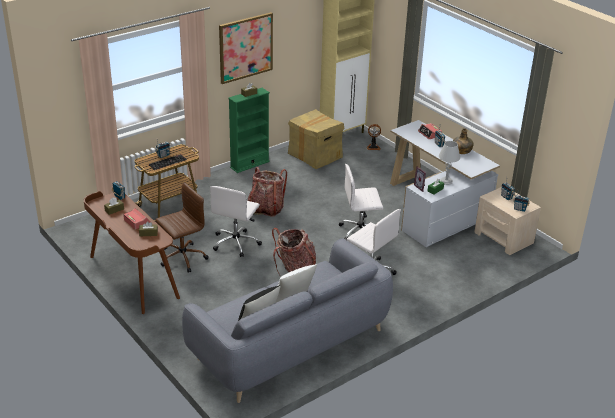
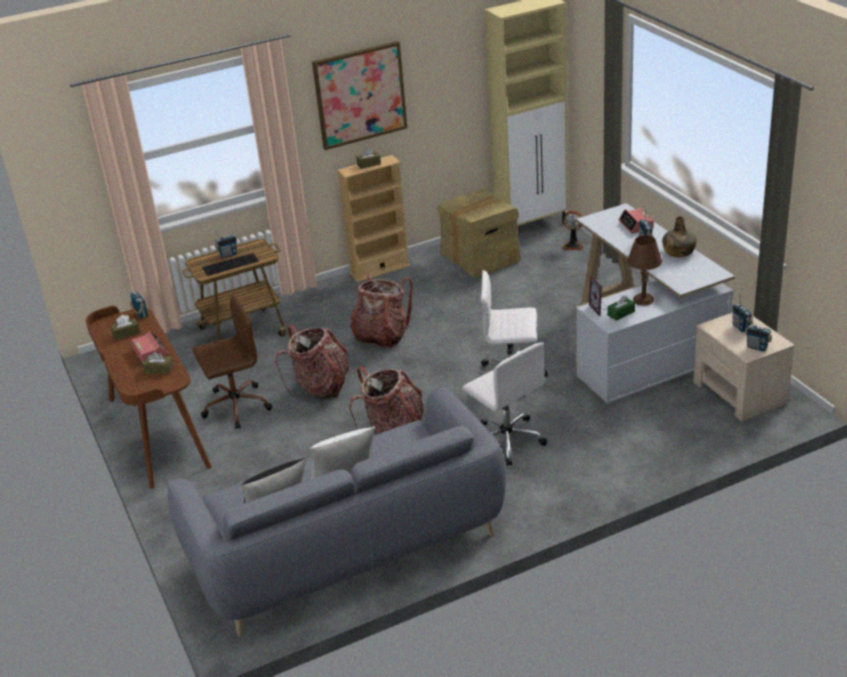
camera: 15 degrees right, 0 degrees up
white office chair [210,186,262,257] -> backpack [275,324,349,399]
green bookcase [228,88,270,173] -> beige bookcase [337,155,410,282]
grey table lamp [439,141,460,185] -> brown table lamp [627,235,662,305]

